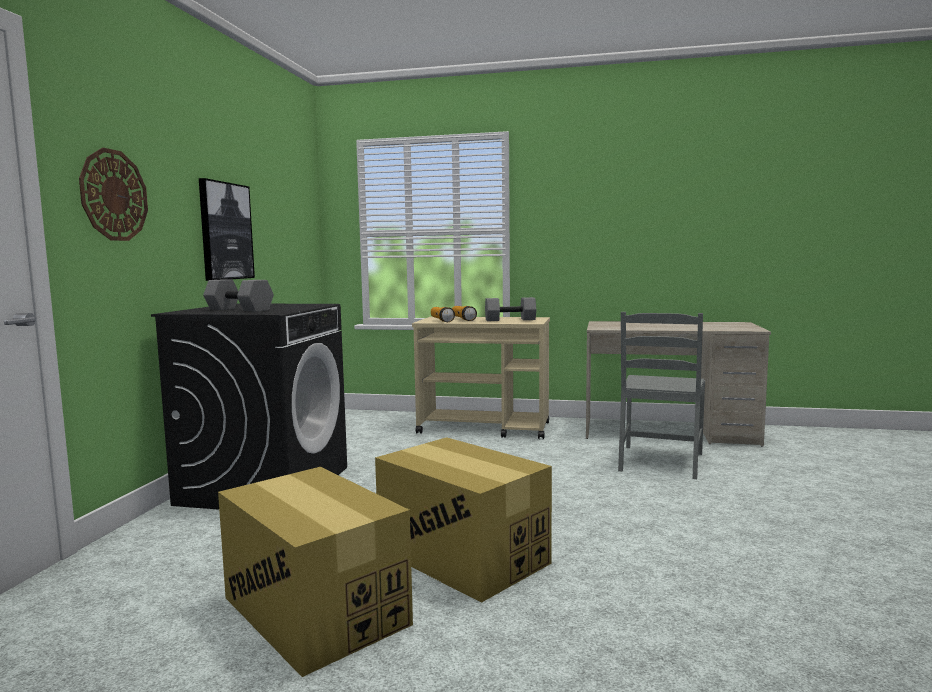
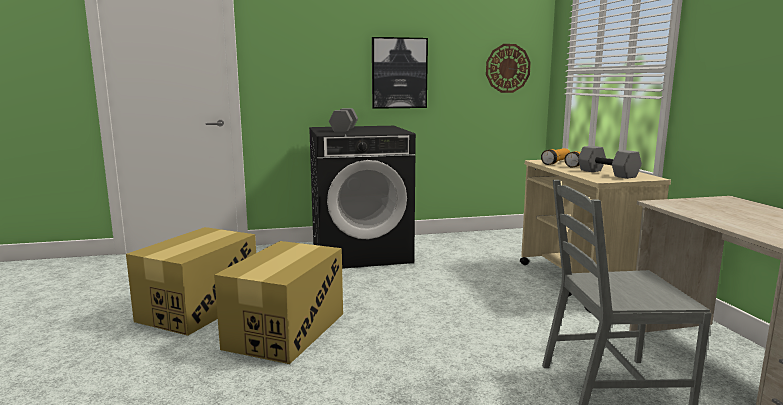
camera: 65 degrees right, 5 degrees up
wall clock [79,148,148,241] -> wall clock moved to [486,44,531,93]

